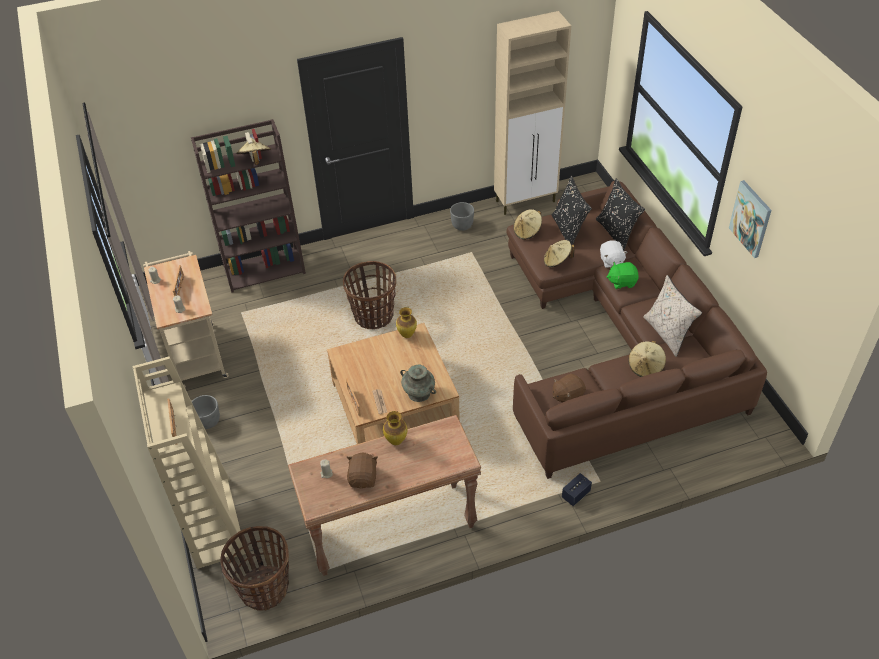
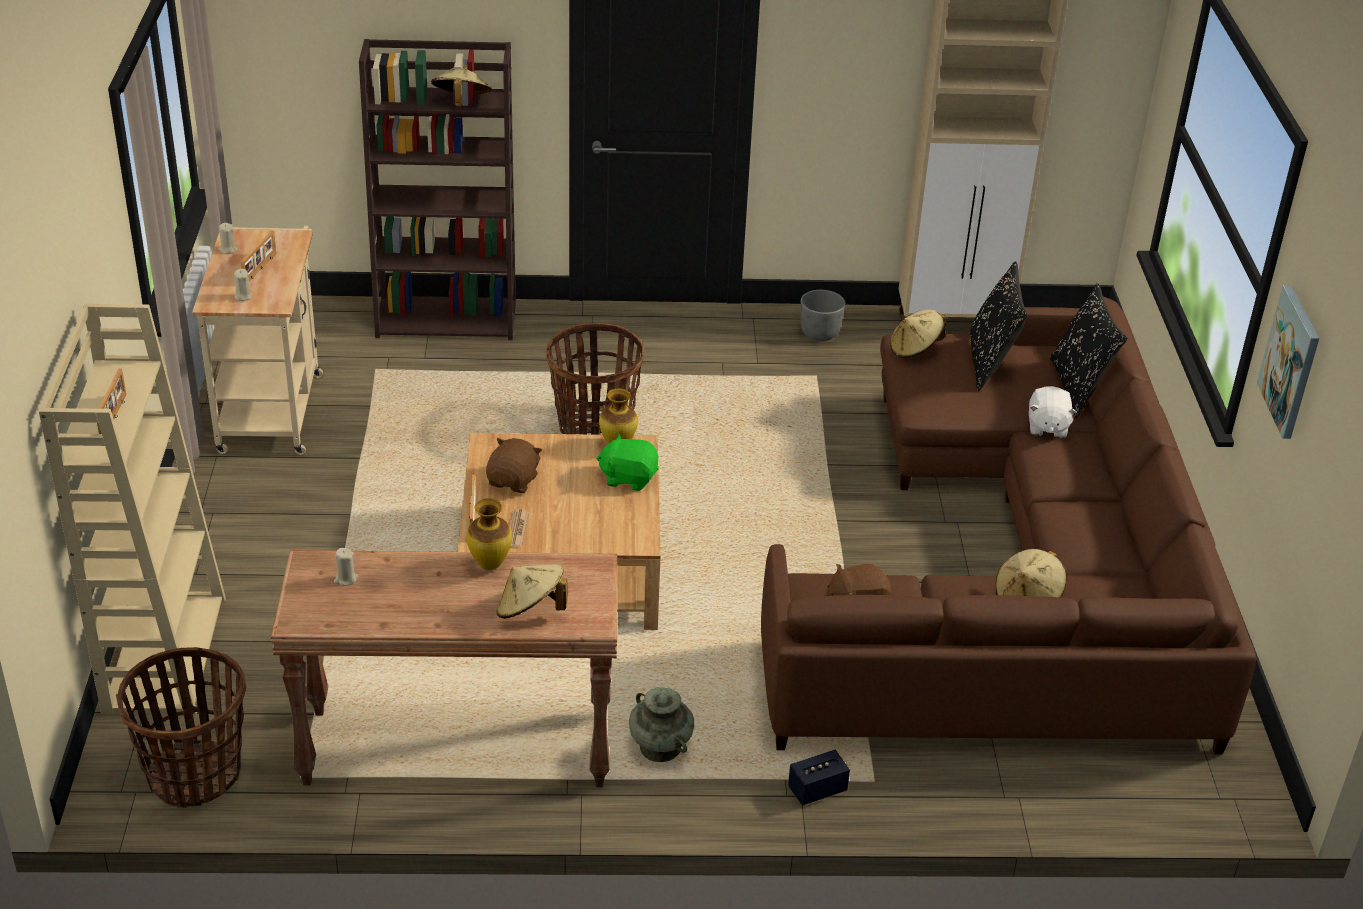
camera: 15 degrees right, 10 degrees down
grey planter [192,395,220,429] -> none
brown plush toy [347,453,378,488] -> brown plush toy moved to [486,438,542,493]
turquoise vase [400,364,436,402] -> turquoise vase moved to [629,688,694,762]
beige hat [544,240,575,267] -> beige hat moved to [496,564,568,619]
green plush toy [607,262,639,289] -> green plush toy moved to [596,434,659,491]
beige pillow [643,275,702,357] -> none

